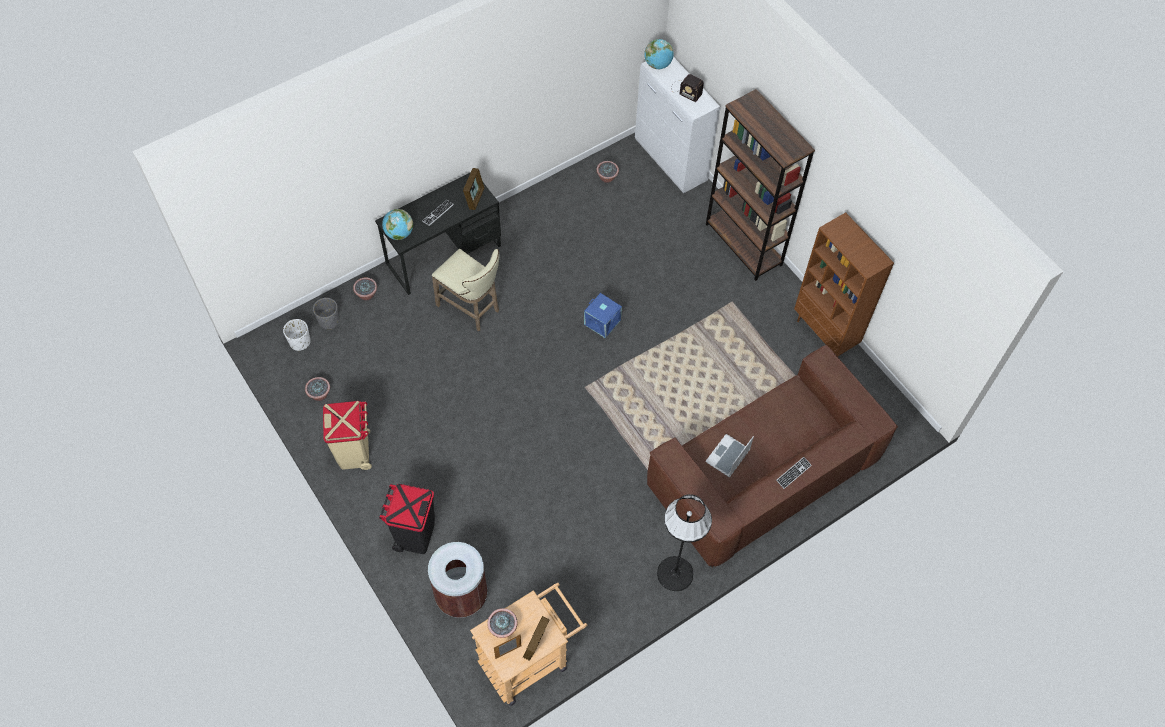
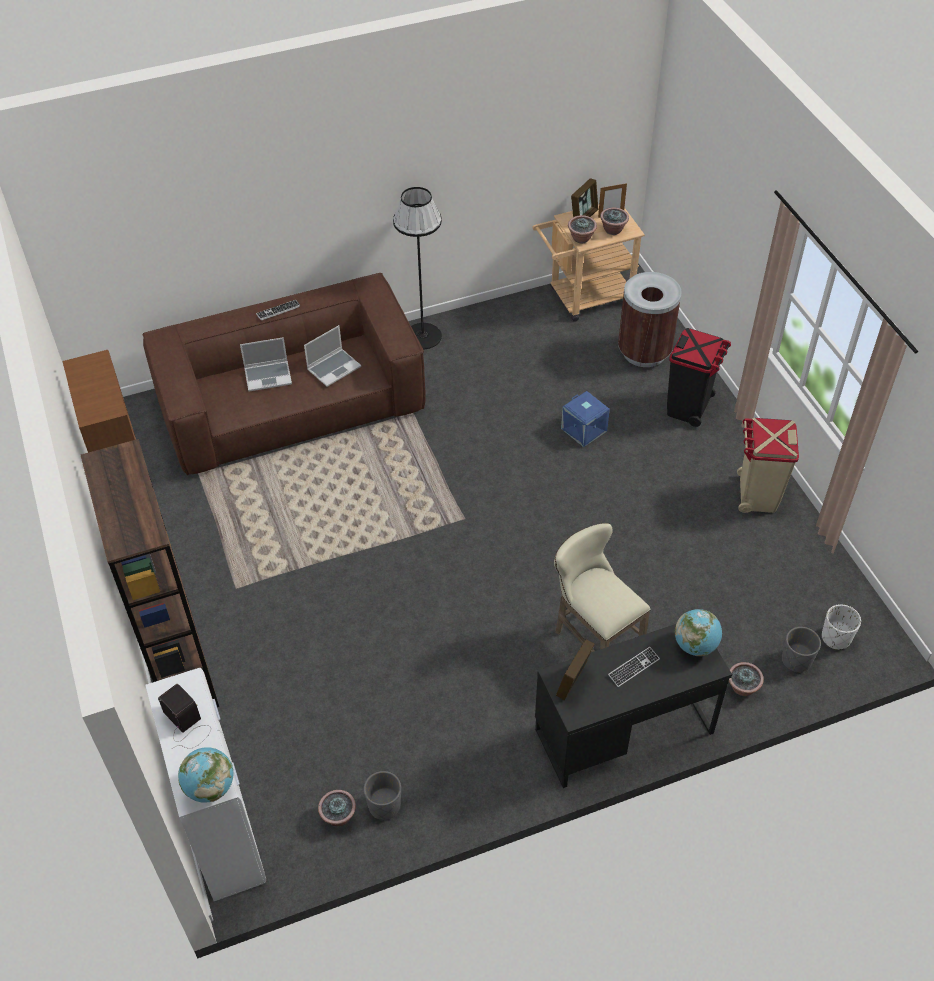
camera: 165 degrees left, 10 degrees down
potted plant [305,377,330,401] -> potted plant moved to [568,215,597,243]
blue storage box [584,293,622,338] -> blue storage box moved to [561,391,610,447]
none -> laptop [240,337,292,391]
none -> grey planter [364,771,401,820]

